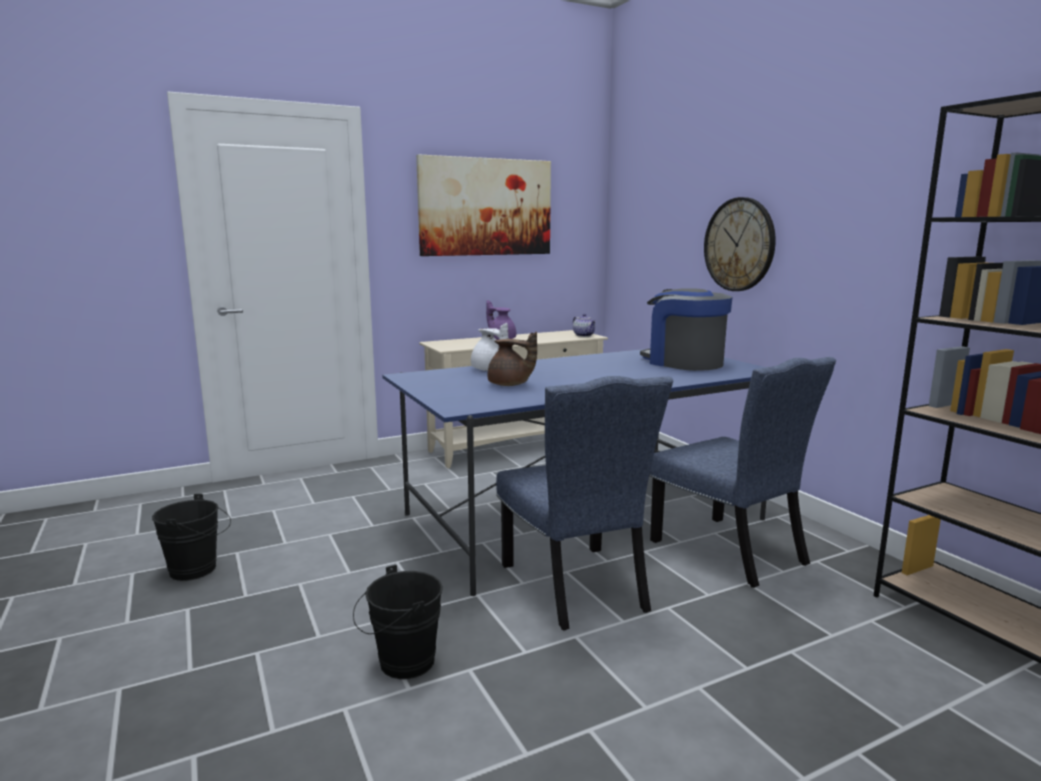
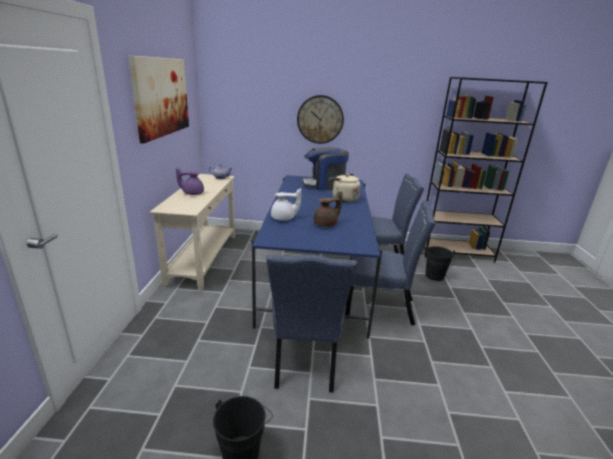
camera: 60 degrees left, 10 degrees up
black bucket [353,565,443,679] -> black bucket moved to [425,246,455,281]
none -> blue chair [266,254,358,393]
none -> beige kettle [329,174,360,202]

